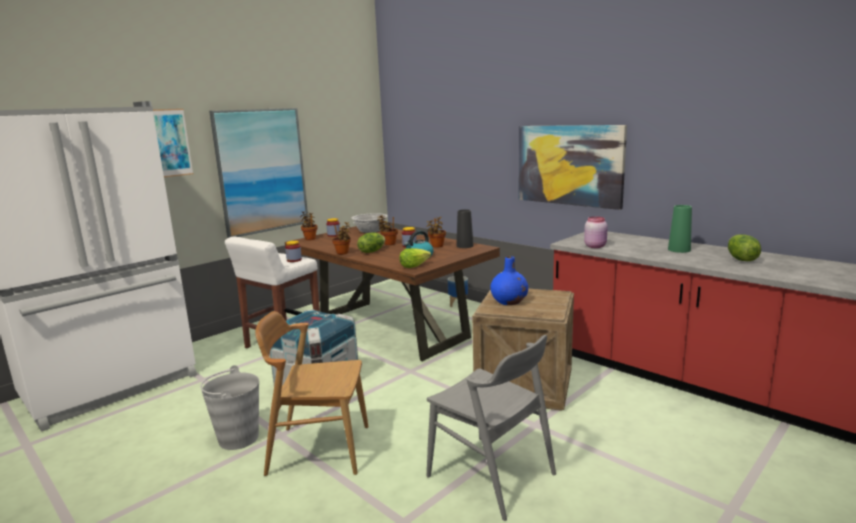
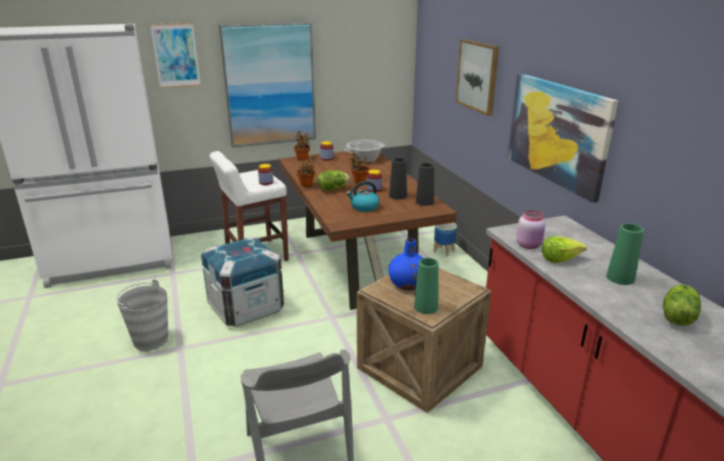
camera: 25 degrees right, 10 degrees up
brown chair [255,311,368,476] -> none
lettuce [399,248,431,268] -> lettuce moved to [542,236,587,263]
potted plant [426,217,446,247] -> black vase [389,158,407,200]
none -> green vase [414,258,439,314]
none -> picture [456,39,499,116]

